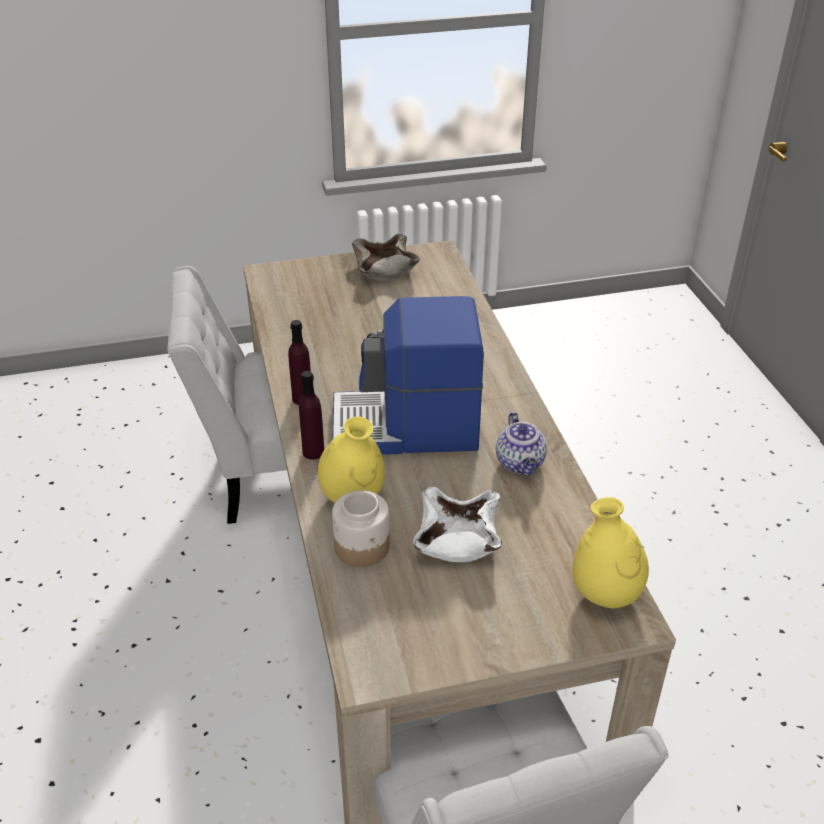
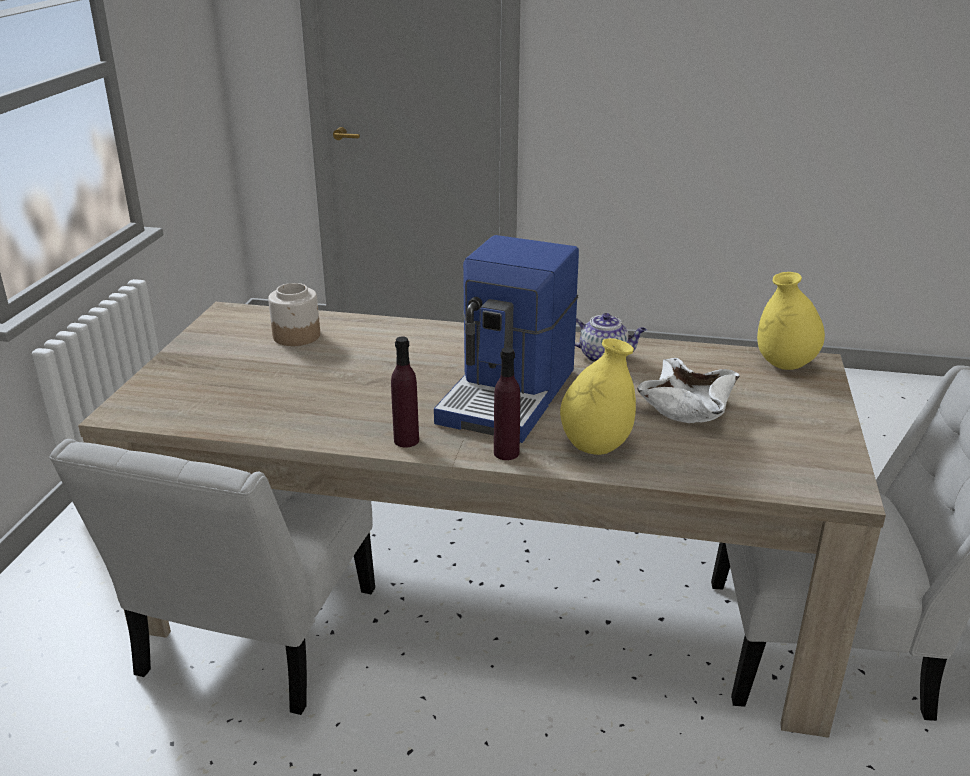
camera: 65 degrees left, 10 degrees down
jar [332,491,390,567] -> jar moved to [268,283,320,346]
beige bowl [352,234,420,281] -> none

